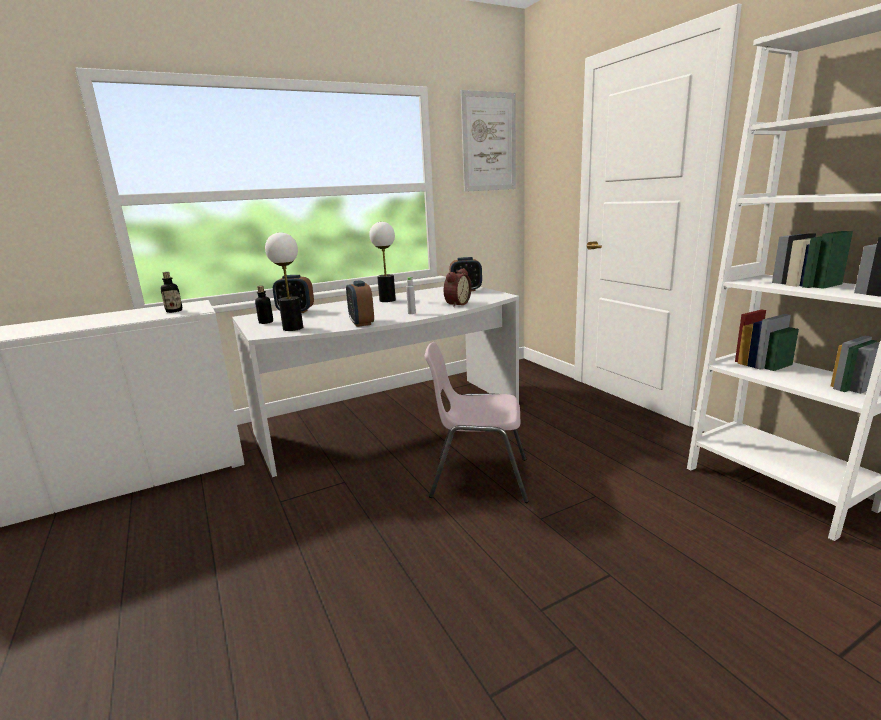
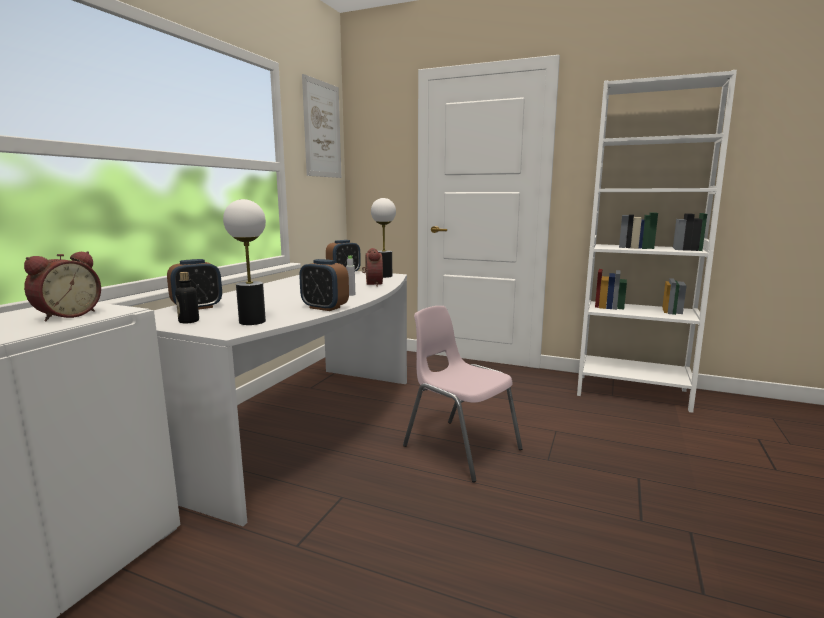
camera: 40 degrees left, 5 degrees down
bottle [161,272,182,313] -> alarm clock [24,251,101,321]
table lamp [369,222,396,302] -> table lamp moved to [371,198,396,278]
pink chair [424,342,529,503] -> pink chair turned 75 degrees clockwise [403,306,523,482]

